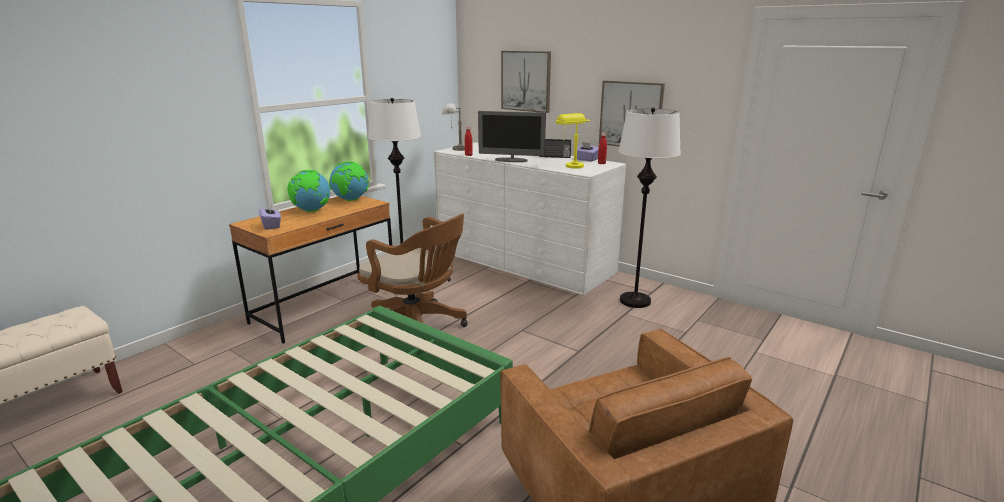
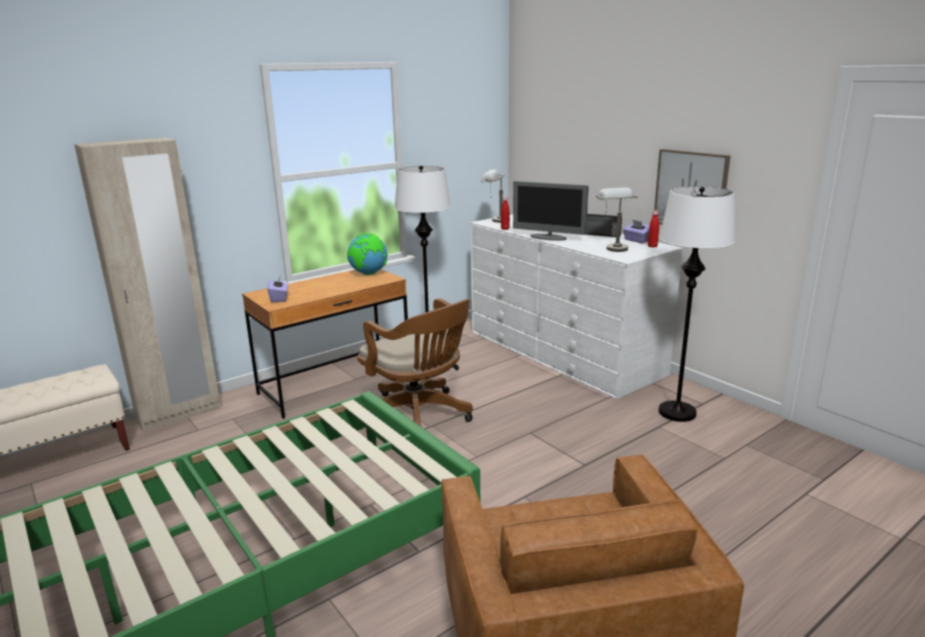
camera: 15 degrees right, 0 degrees up
globe [287,170,330,212] -> none
picture [501,51,551,113] -> none
yellow table lamp [555,113,591,169] -> grey table lamp [596,188,638,252]
none -> beige wardrobe [74,138,221,432]

